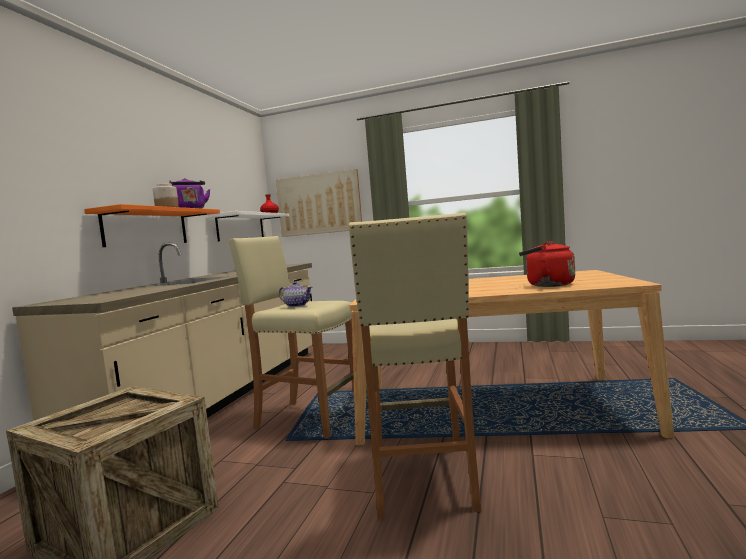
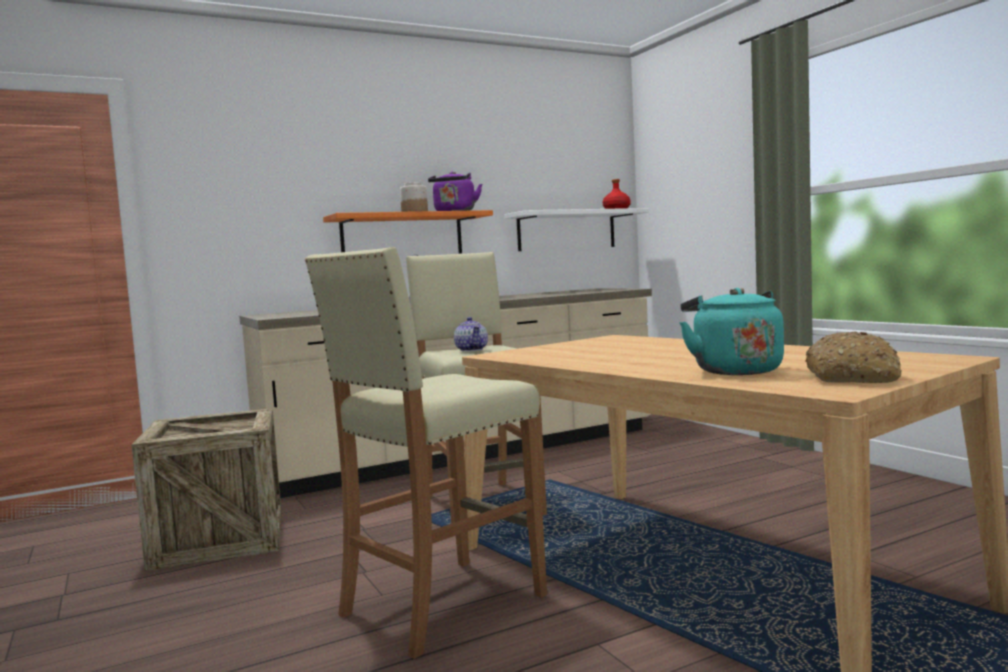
camera: 45 degrees right, 0 degrees up
picture [276,169,362,237] -> none
red kettle [519,241,575,287] -> turquoise kettle [679,288,784,375]
none -> bread [805,332,902,383]

